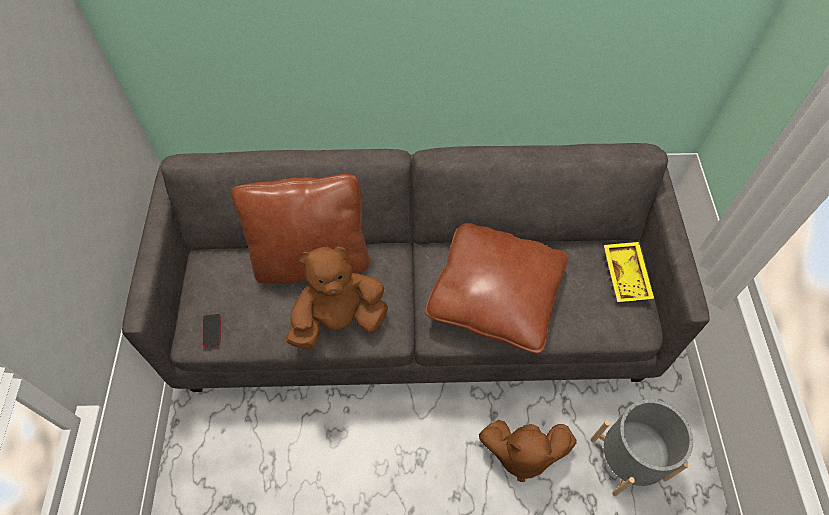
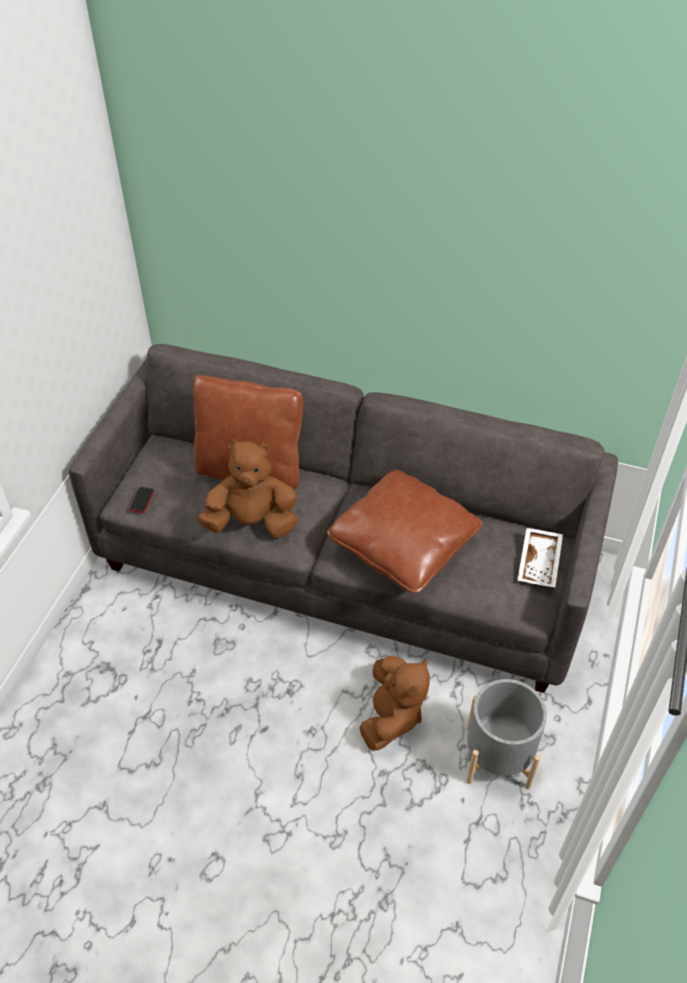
camera: 20 degrees right, 10 degrees down
brown plush toy [479,420,577,482] -> brown plush toy turned 105 degrees counterclockwise [359,656,430,750]
yellow tray [604,242,654,302] -> white tray [517,528,563,587]

